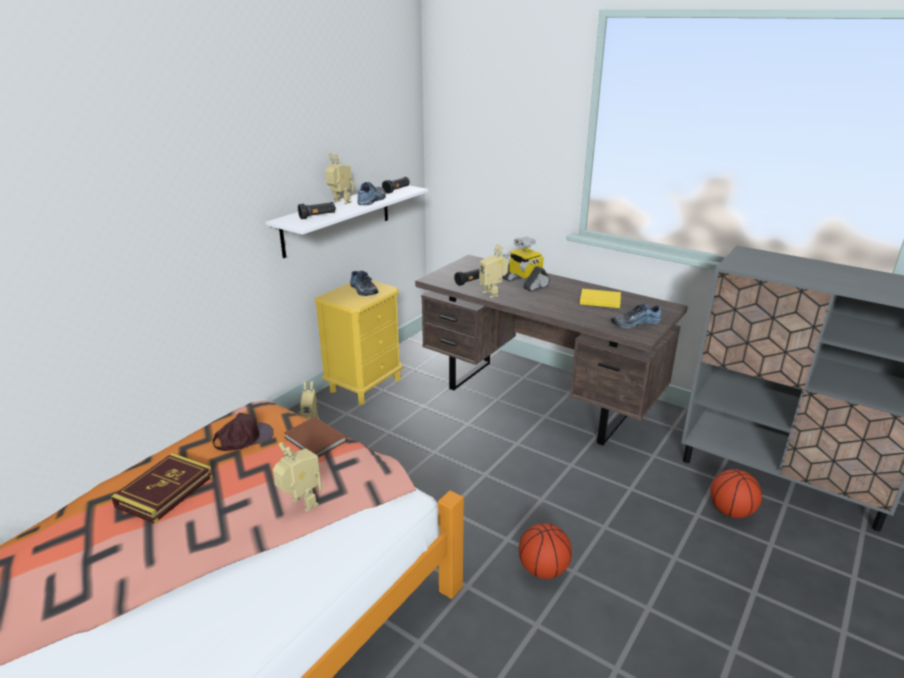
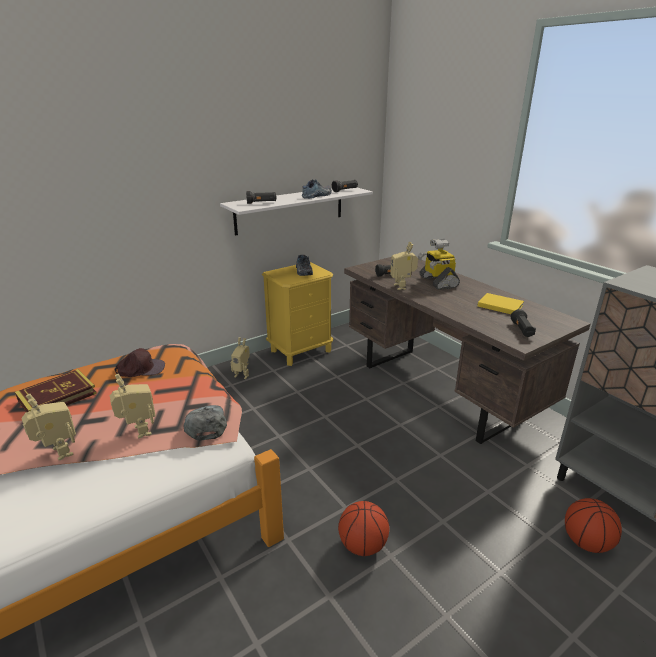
camera: 20 degrees right, 0 degrees up
brown book [284,417,347,457] -> none
toy robot [325,153,354,204] -> toy robot moved to [21,394,76,460]
shoe [611,303,661,328] -> black flashlight [511,309,536,337]
none -> grey cap [184,405,227,441]

